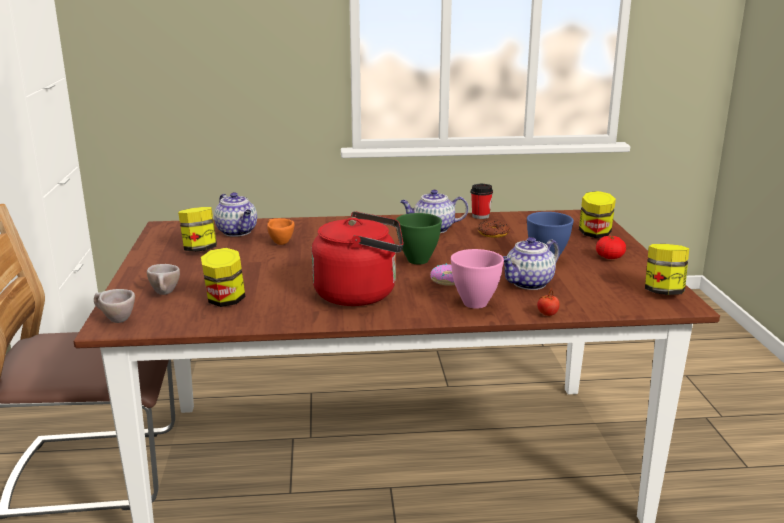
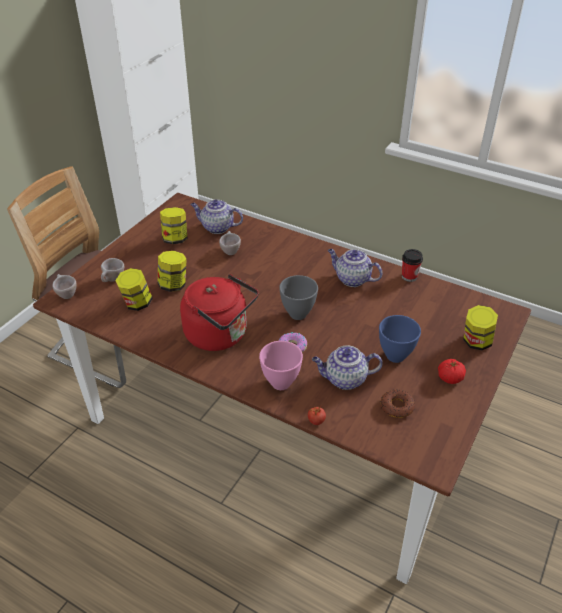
camera: 35 degrees right, 20 degrees up
teapot [214,192,257,236] -> teapot turned 105 degrees clockwise [190,200,243,234]
orange cup [267,218,295,245] -> beige cup [219,231,241,255]
green bowl [396,213,442,264] -> grey bowl [279,275,318,320]
donut [477,220,510,238] -> donut moved to [381,390,415,418]
jar [645,244,689,295] -> jar moved to [158,251,187,292]

